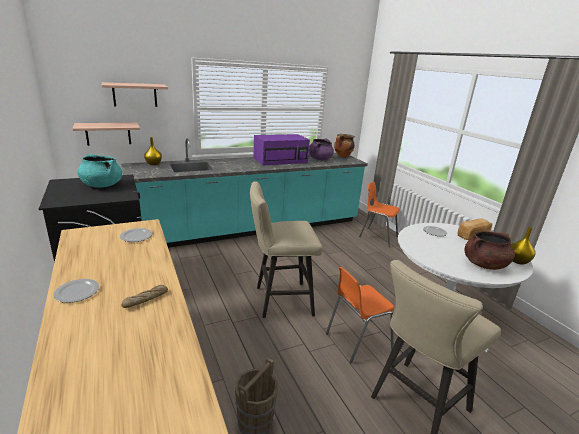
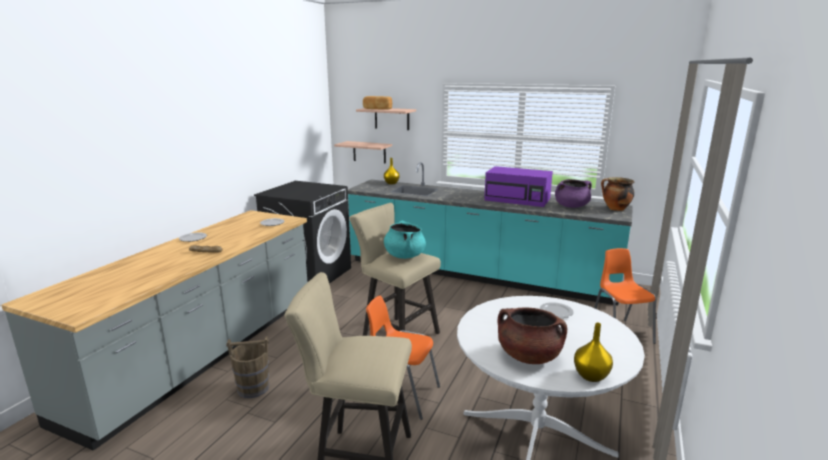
camera: 50 degrees right, 5 degrees down
turquoise cooking pot [78,154,122,188] -> turquoise cooking pot moved to [384,220,426,259]
bread [458,218,492,240] -> bread moved to [363,96,392,110]

